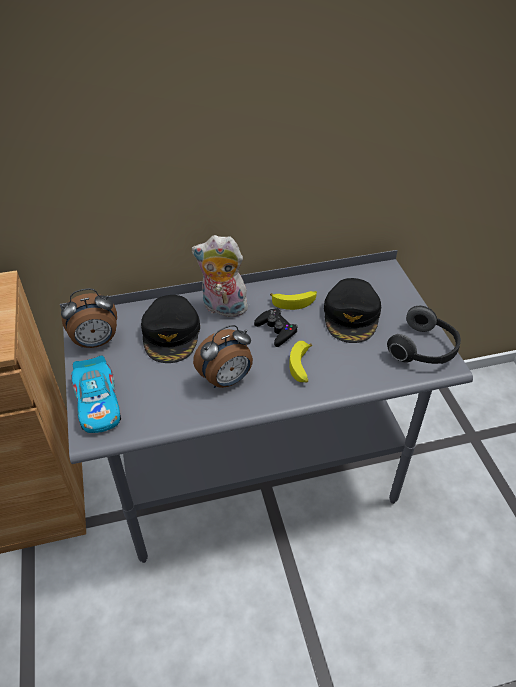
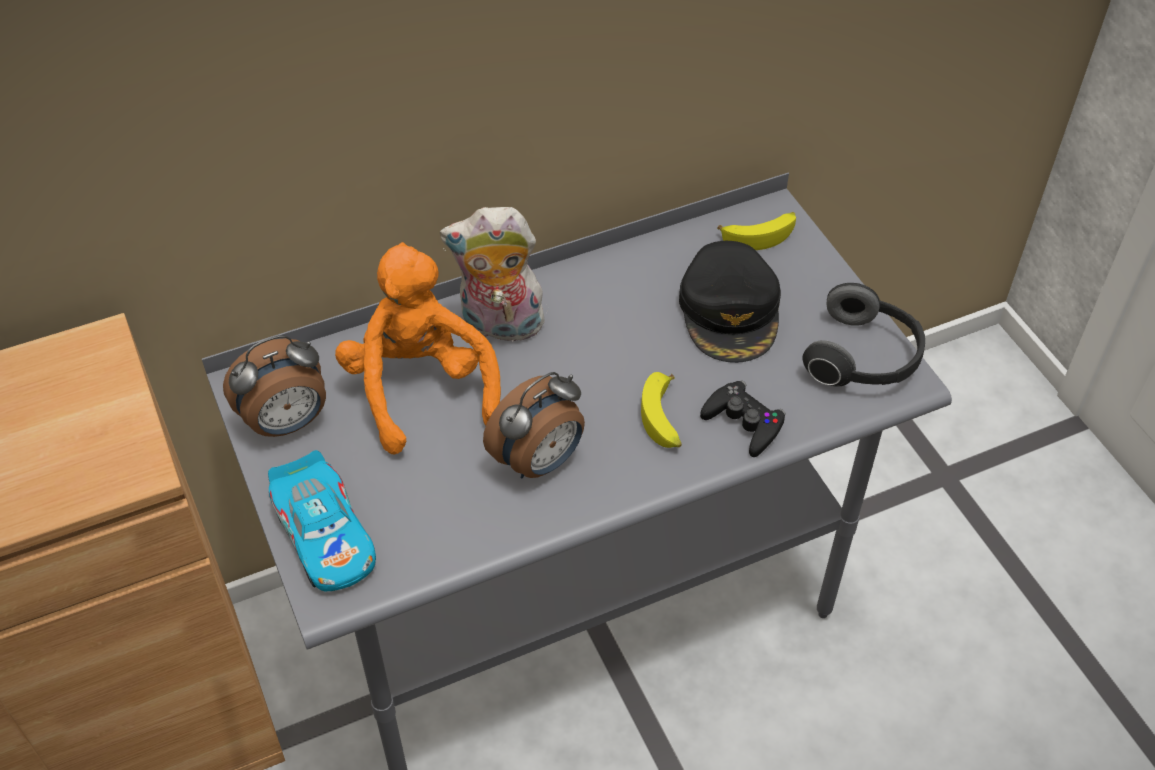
camera: 10 degrees left, 5 degrees up
black cap [141,295,200,363] -> orange plush toy [335,242,501,454]
black game controller [254,309,298,347] -> black game controller moved to [700,380,786,457]
banana [270,291,317,310] -> banana moved to [717,212,796,250]

